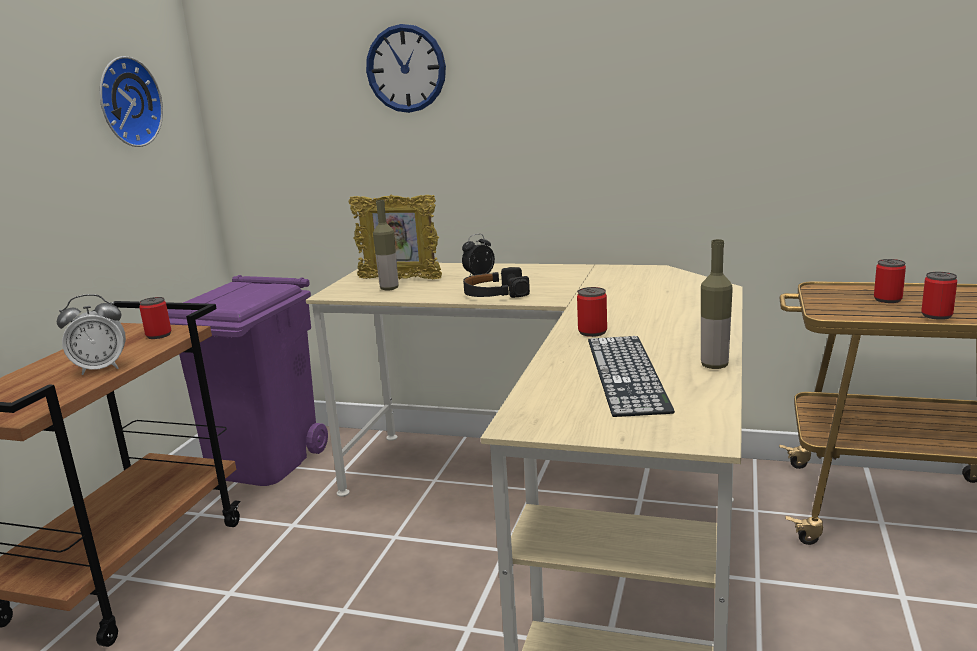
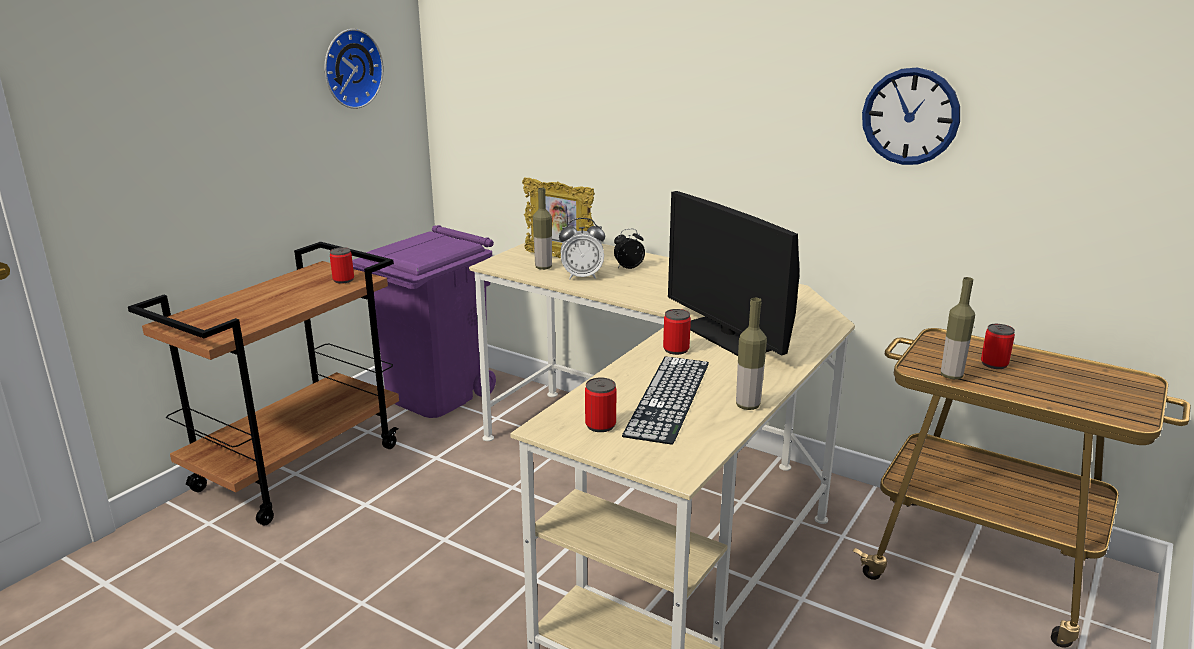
camera: 15 degrees right, 5 degrees up
alarm clock [57,294,126,375] -> alarm clock moved to [559,218,605,279]
wall clock [366,24,446,113] -> wall clock moved to [862,68,960,165]
black headphones [463,267,530,298] -> none
can [921,272,957,320] -> can moved to [585,378,616,432]
none -> monitor [668,191,800,356]
none -> bottle [941,277,975,379]

